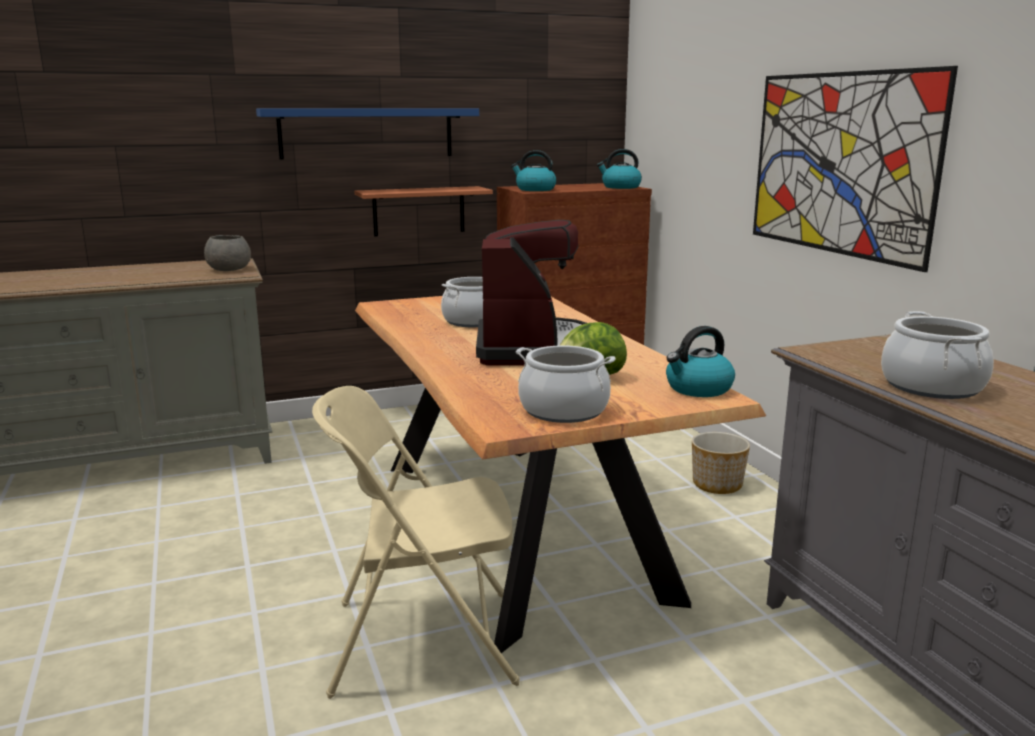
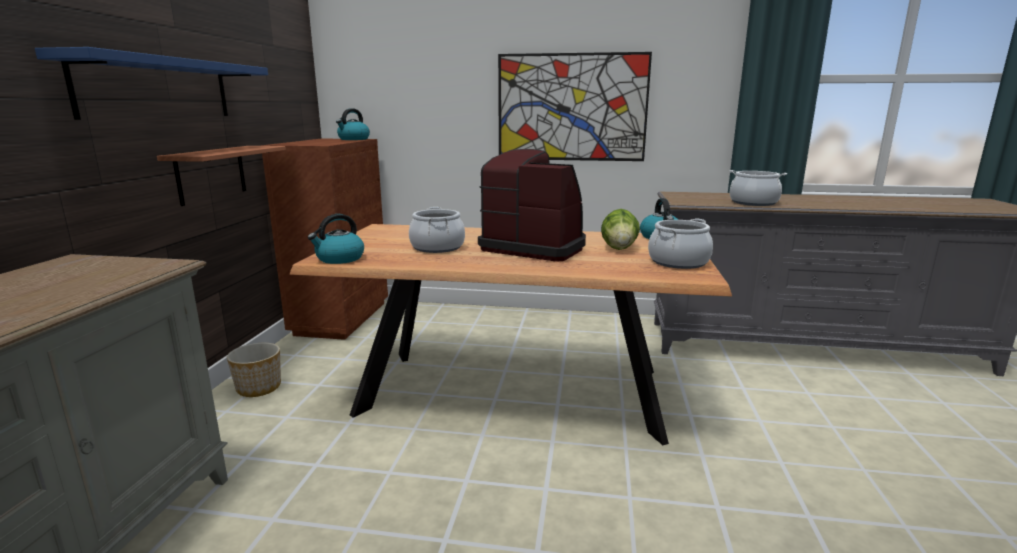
camera: 60 degrees left, 0 degrees up
grey bowl [204,235,251,271] -> none
beige chair [312,386,520,699] -> none
kettle [511,150,556,191] -> kettle moved to [308,214,364,264]
planter [692,432,750,494] -> planter moved to [227,343,281,397]

